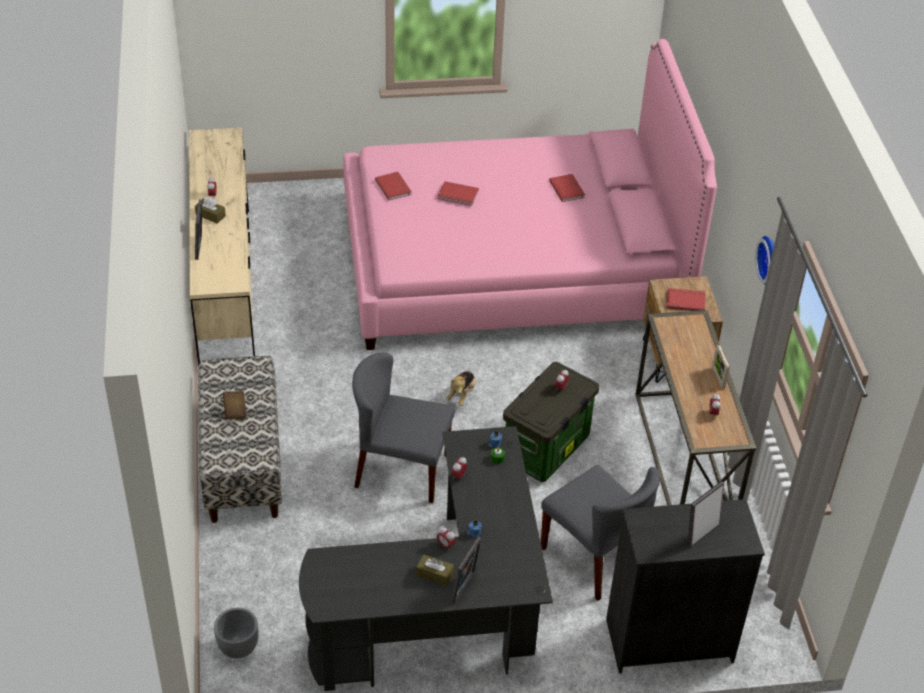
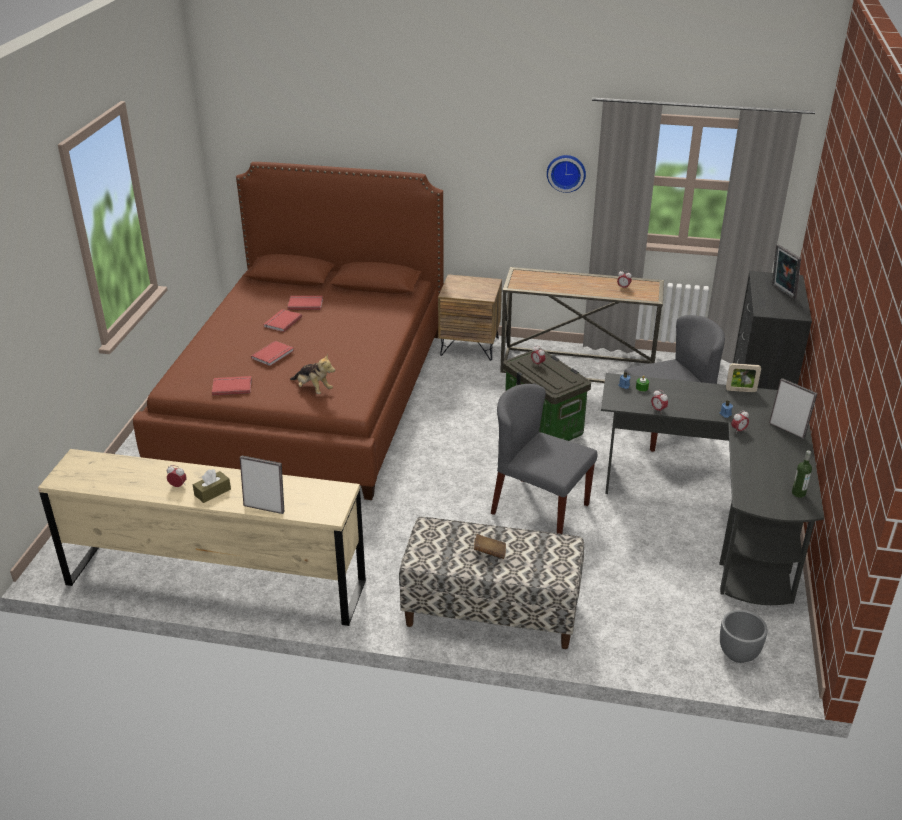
camera: 70 degrees left, 10 degrees down
pink bed [343,39,717,350] -> brown bed [133,162,444,500]
grey chair [352,352,455,503] -> grey chair turned 90 degrees clockwise [491,384,597,534]
brown tissue box [416,554,454,586] -> none
plush toy [446,371,476,406] -> plush toy moved to [290,353,335,394]
red book [666,288,705,311] -> red book moved to [264,309,302,332]
picture frame [712,345,730,388] -> picture frame moved to [726,363,761,392]
none -> bottle [792,450,812,498]

